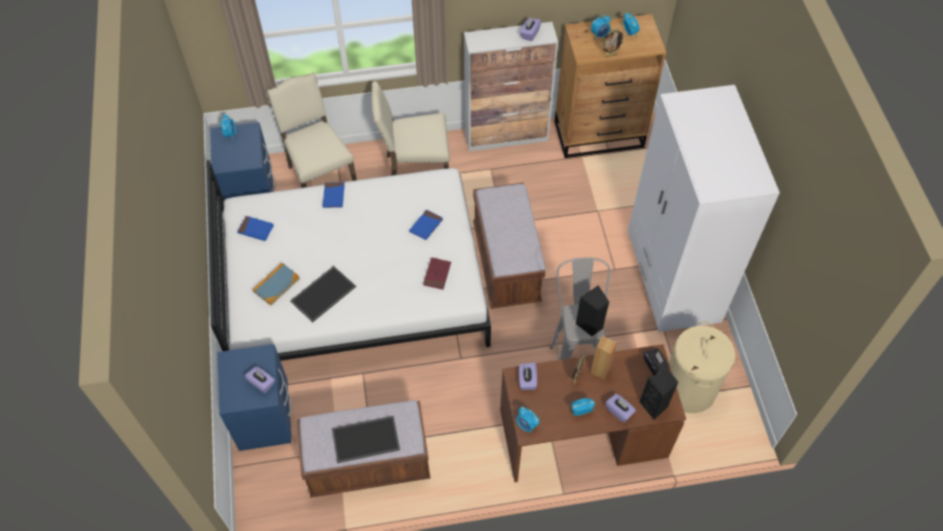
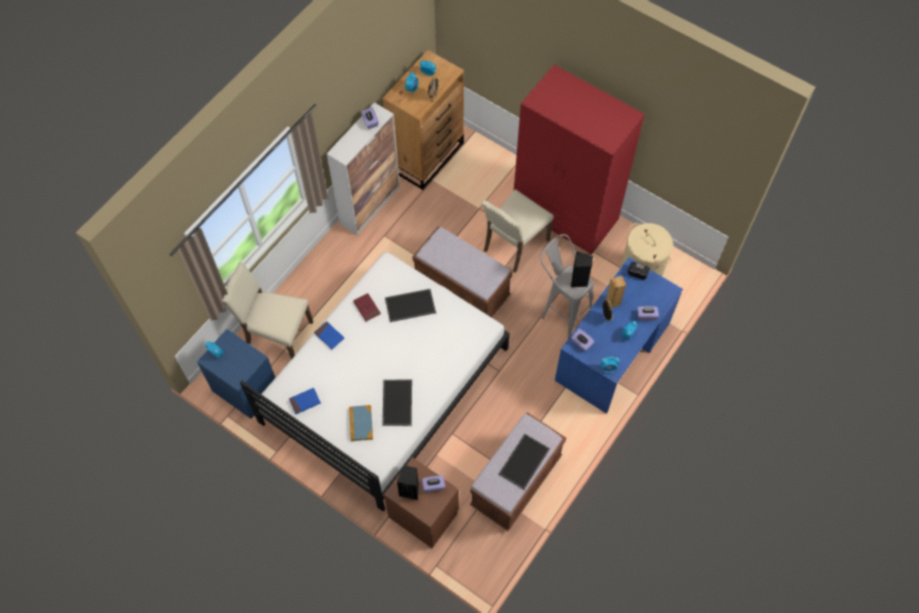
camera: 45 degrees left, 5 degrees up
blue nightstand [217,344,292,451] -> brown nightstand [384,457,459,548]
beige chair [371,81,450,176] -> beige chair moved to [482,189,554,273]
blue book [409,210,443,240] -> tray [385,289,436,322]
red book [423,257,451,290] -> red book moved to [353,293,381,321]
brown desk [500,344,686,482] -> blue desk [555,257,683,414]
white wardrobe [628,85,780,332] -> red wardrobe [514,65,645,255]
black speaker [639,370,678,420] -> black speaker moved to [397,465,419,500]

